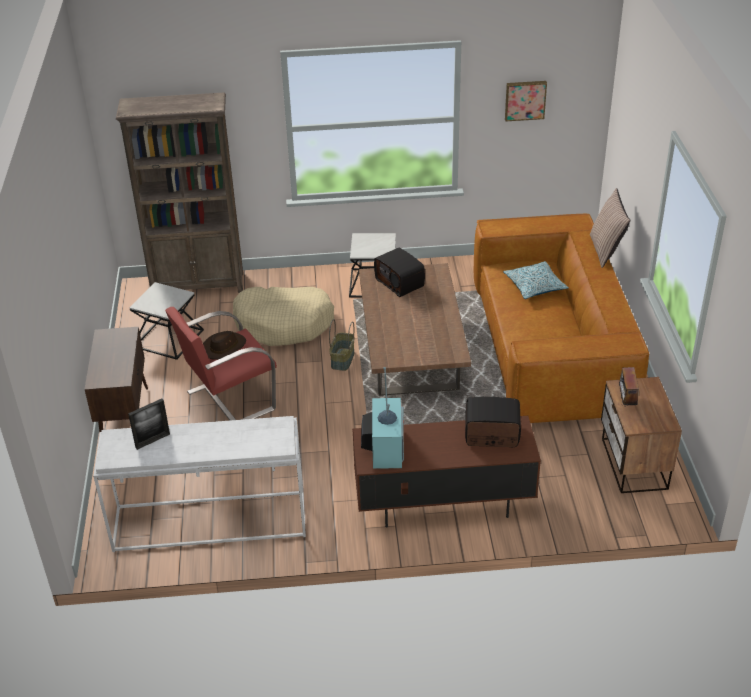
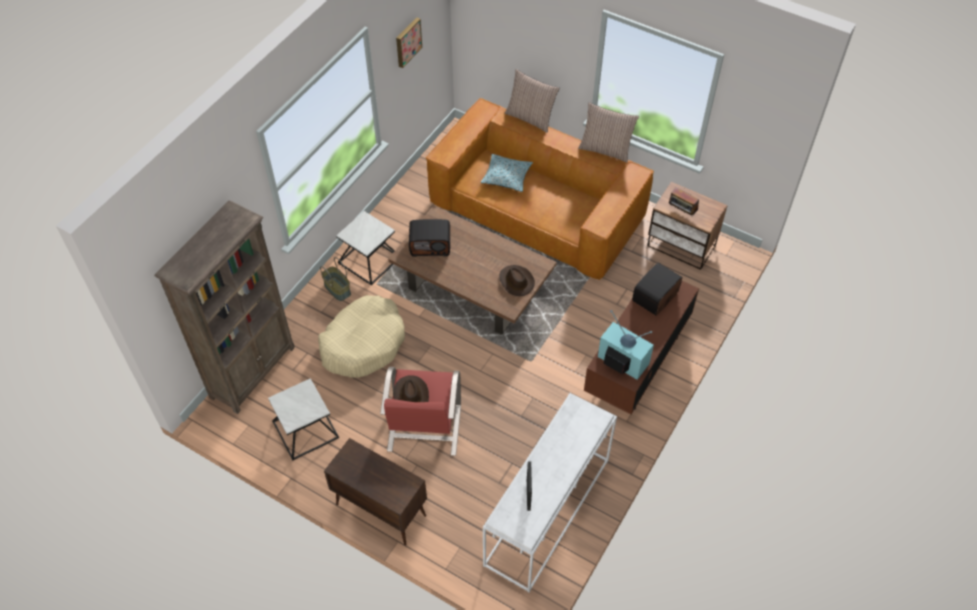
camera: 55 degrees left, 15 degrees up
basket [329,319,354,371] -> basket moved to [320,257,351,301]
none -> brown hat [499,265,535,296]
none -> pillow [578,102,639,163]

